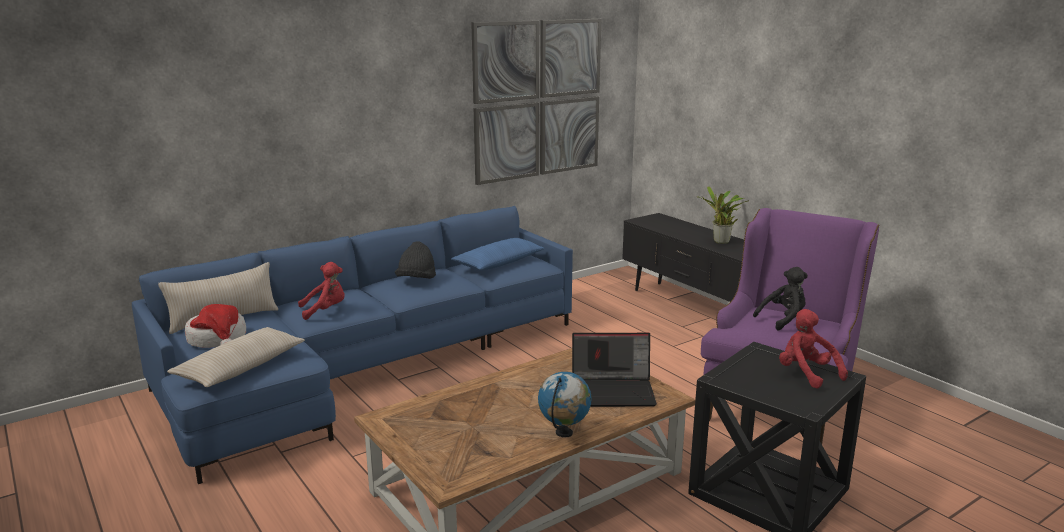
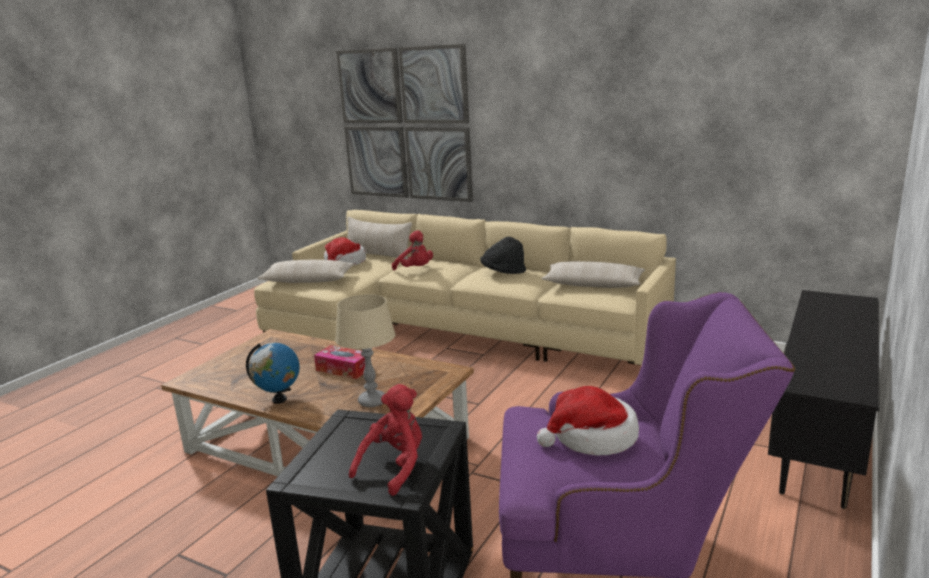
camera: 65 degrees right, 0 degrees up
blue sofa [132,206,573,484] -> beige sofa [254,210,676,365]
blue pillow [451,238,545,271] -> beige pillow [542,261,645,288]
picture [471,18,601,185] -> picture moved to [336,44,473,202]
laptop [572,333,657,407] -> beige table lamp [335,294,395,407]
potted plant [697,186,749,244] -> none
black plush toy [753,267,808,330] -> hat [537,386,639,456]
none -> tissue box [314,345,365,379]

